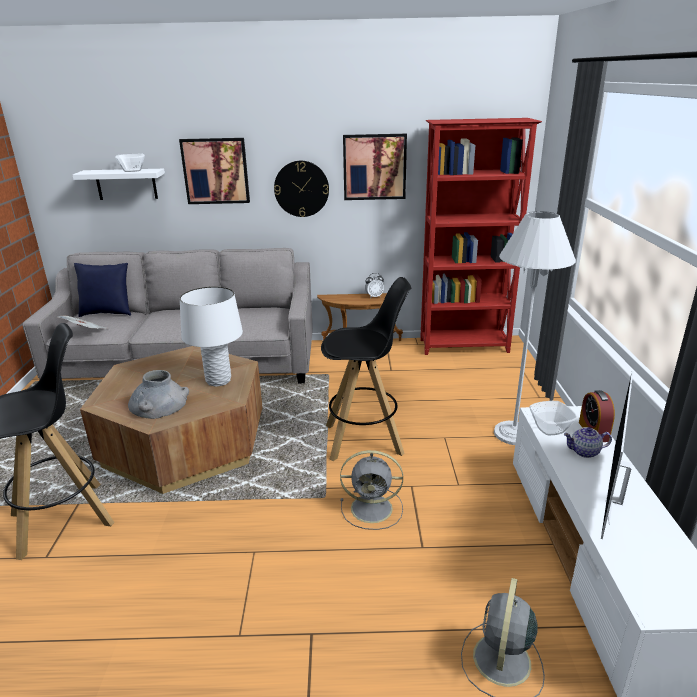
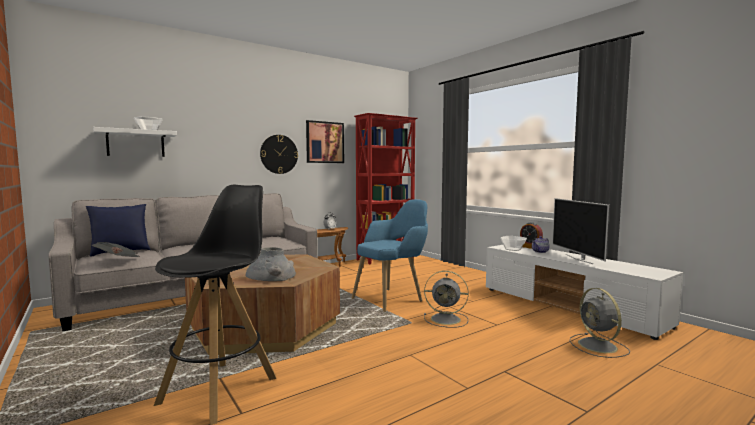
camera: 35 degrees left, 20 degrees down
picture [179,138,250,204] -> none
white table lamp [180,286,243,387] -> none
black stool [321,277,411,461] -> blue armchair [351,199,428,312]
grey fan [340,450,403,530] -> grey fan turned 45 degrees clockwise [424,271,469,328]
white floor lamp [494,211,576,445] -> none

